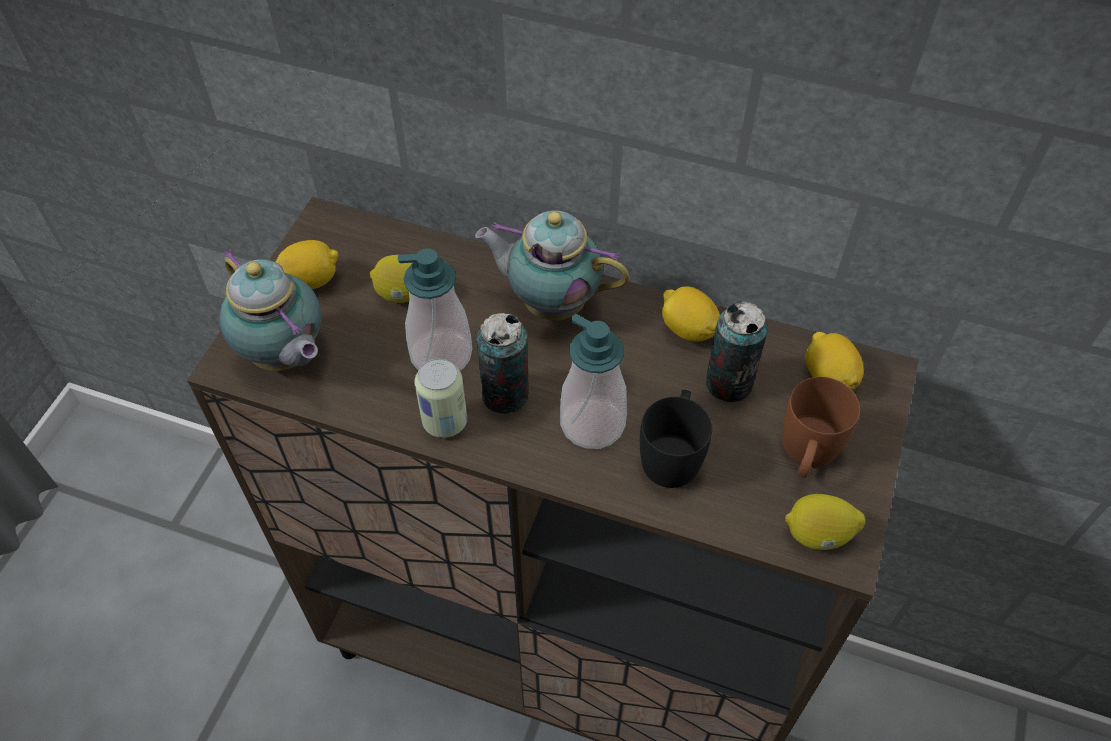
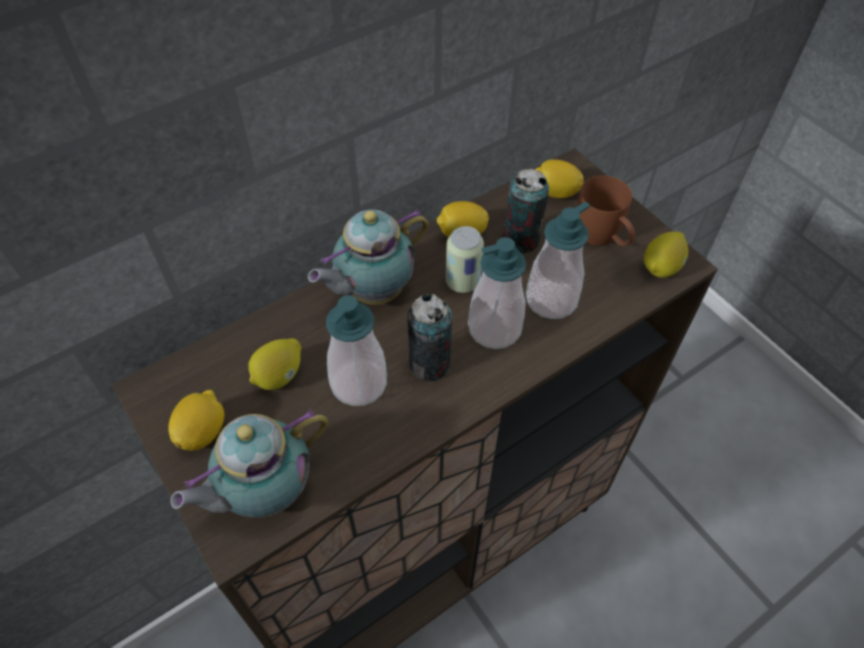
camera: 55 degrees left, 0 degrees up
teapot [220,249,322,371] -> teapot turned 150 degrees clockwise [170,409,329,518]
can [414,359,467,438] -> can moved to [446,226,484,293]
black mug [640,390,712,488] -> soap dispenser [526,201,590,319]

